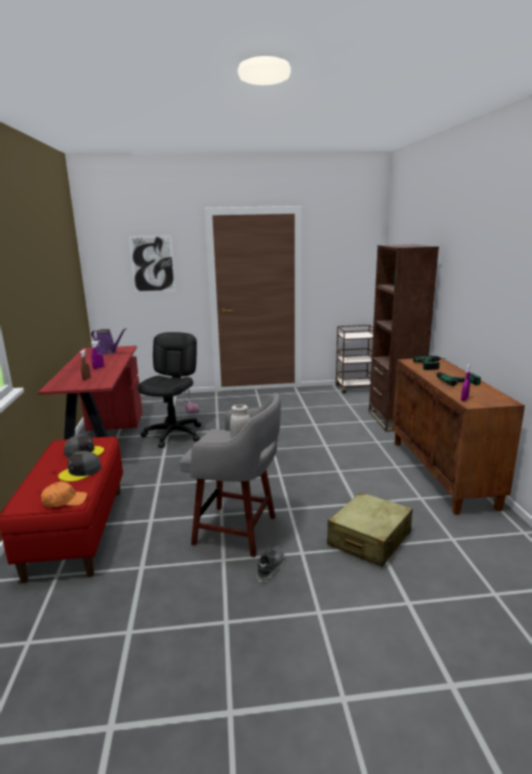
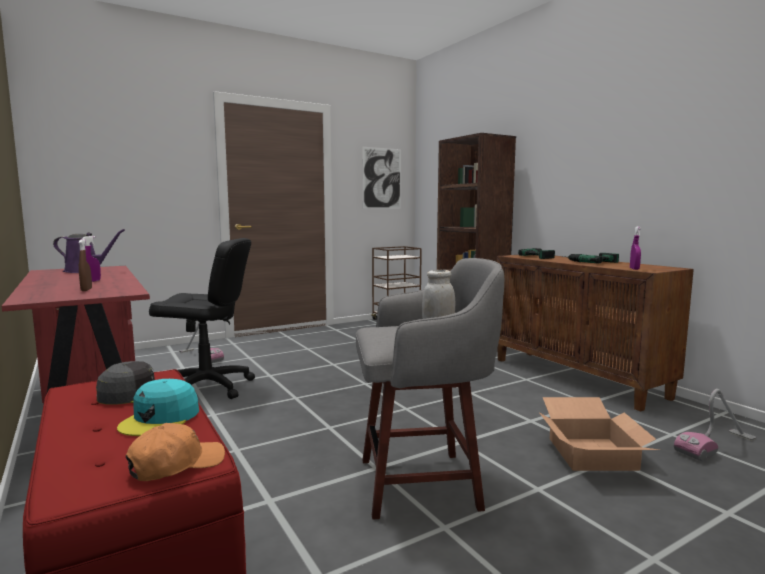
camera: 25 degrees left, 10 degrees down
grey cap [58,451,101,482] -> turquoise cap [117,379,199,436]
picture [129,235,176,292] -> picture moved to [362,147,401,209]
black office chair [138,332,201,448] -> black office chair turned 105 degrees clockwise [149,238,255,399]
shoe [256,546,285,583] -> none
beige suitcase [327,492,413,567] -> cardboard box [540,397,659,471]
none -> vacuum cleaner [674,389,756,461]

